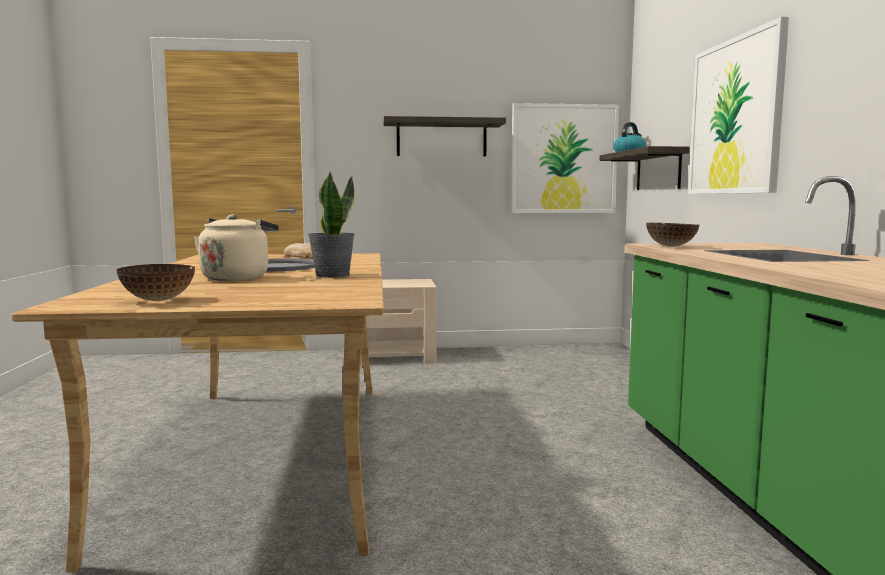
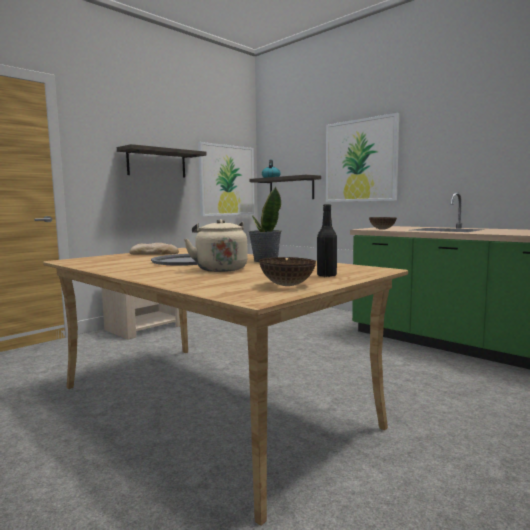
camera: 40 degrees left, 0 degrees up
none -> black bottle [317,204,337,277]

